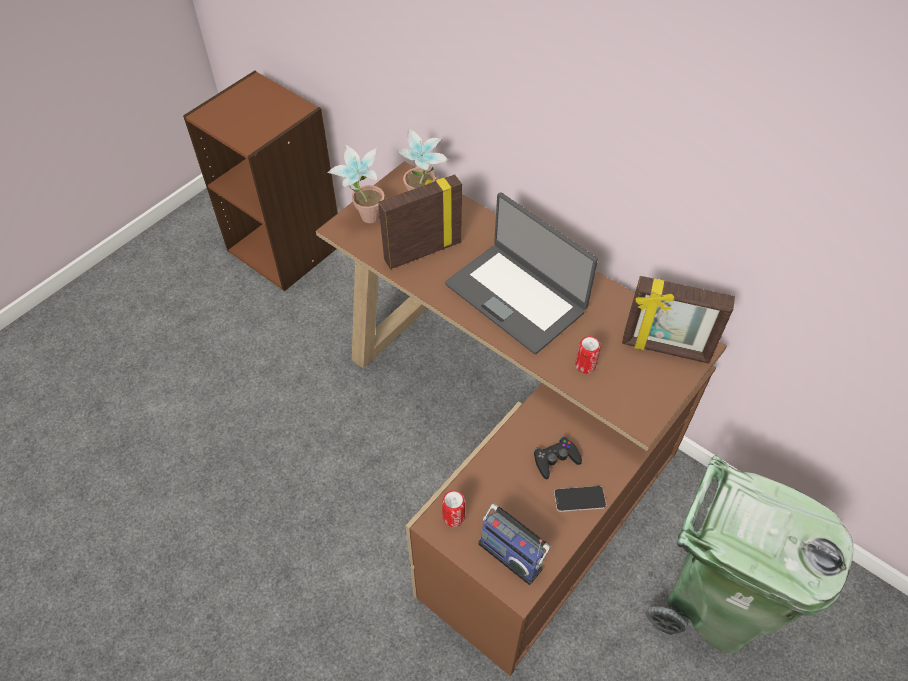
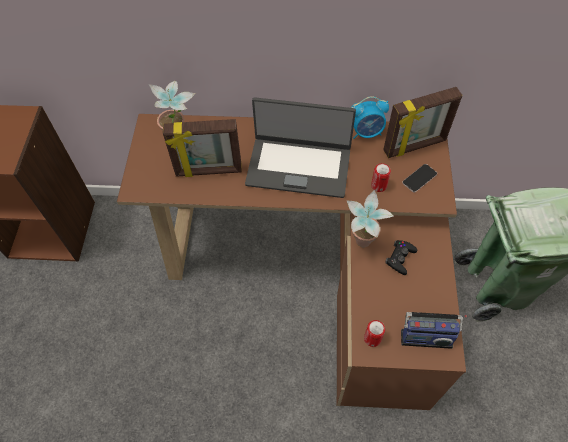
camera: 35 degrees left, 5 degrees up
potted plant [327,144,384,223] -> potted plant moved to [347,190,393,247]
picture frame [378,175,462,269] -> picture frame turned 120 degrees counterclockwise [163,119,242,177]
phone [554,486,606,512] -> phone moved to [402,164,437,193]
none -> alarm clock [351,96,389,139]

